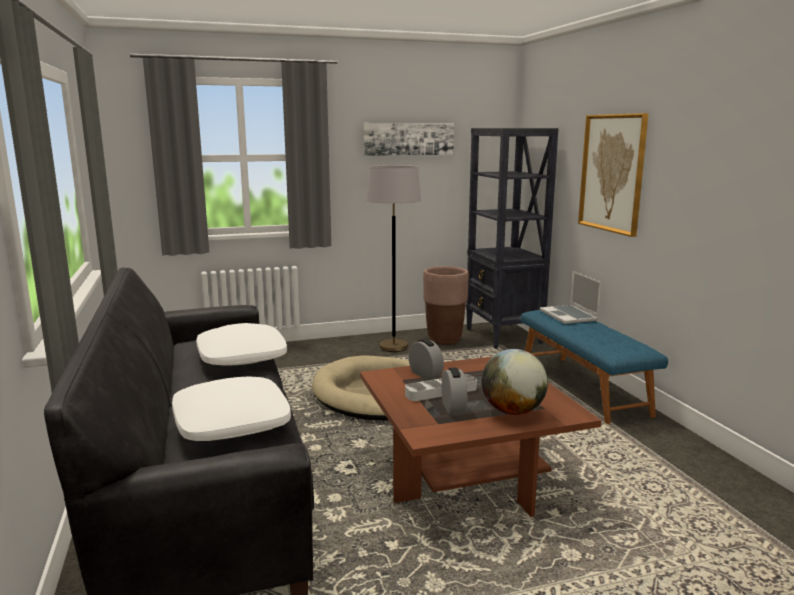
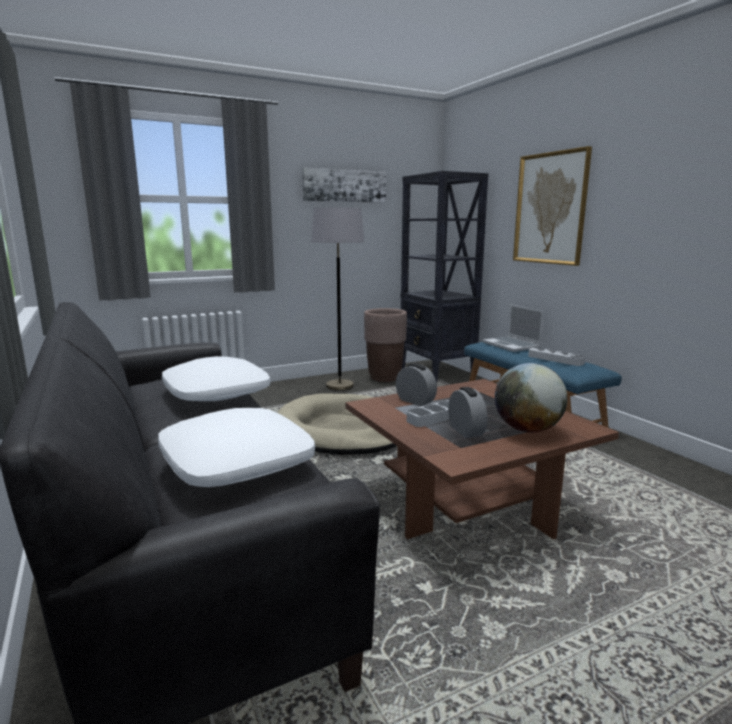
camera: 10 degrees left, 0 degrees up
none -> grey tray [528,348,585,366]

